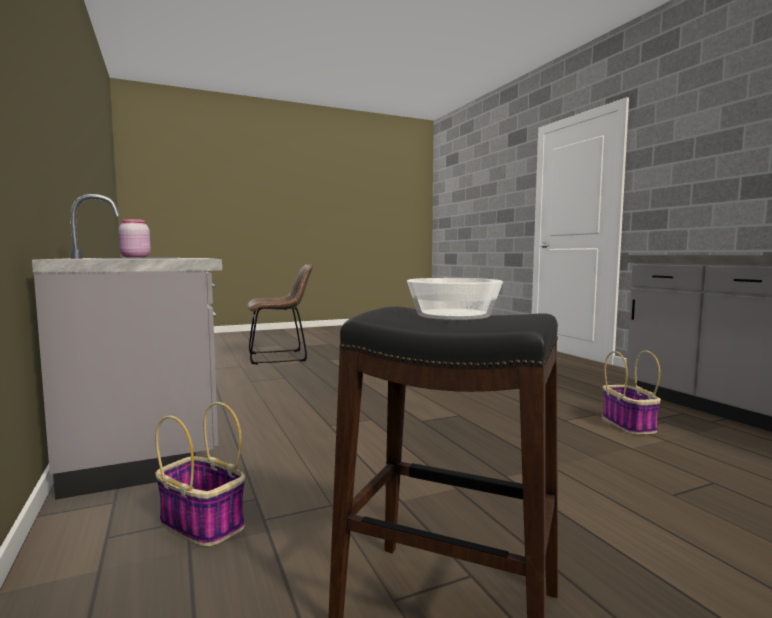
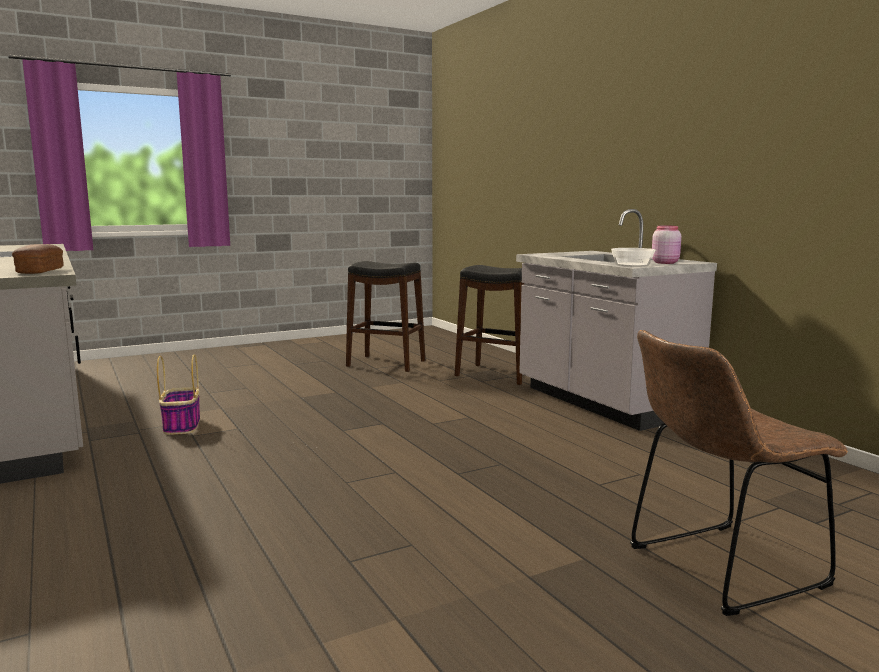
camera: 175 degrees right, 5 degrees up
basket [155,402,245,547] -> black stool [455,265,524,385]
bowl [407,278,503,320] -> bowl moved to [611,248,655,267]
none -> bread [12,244,64,274]

